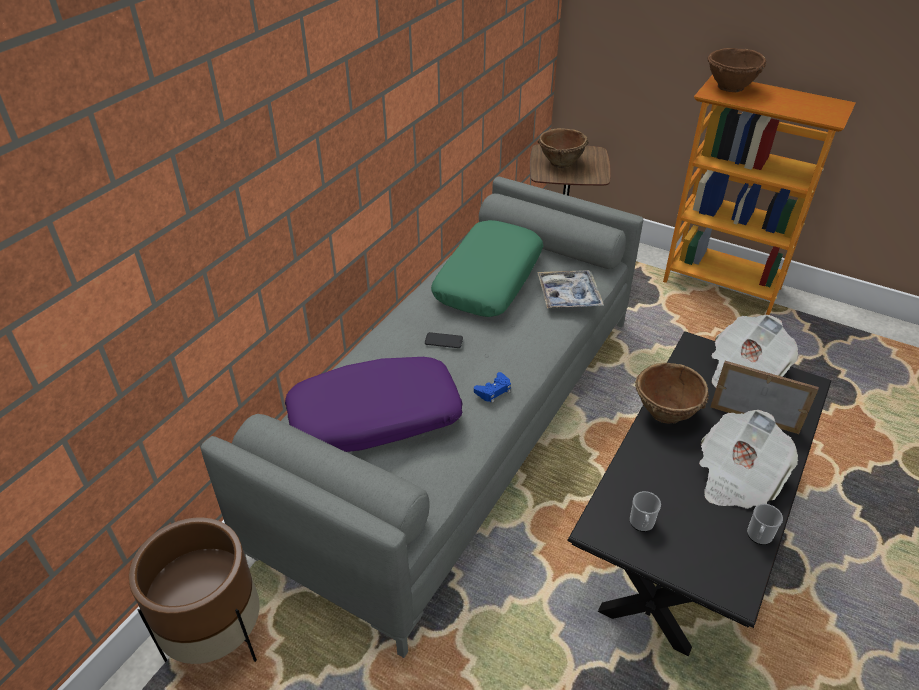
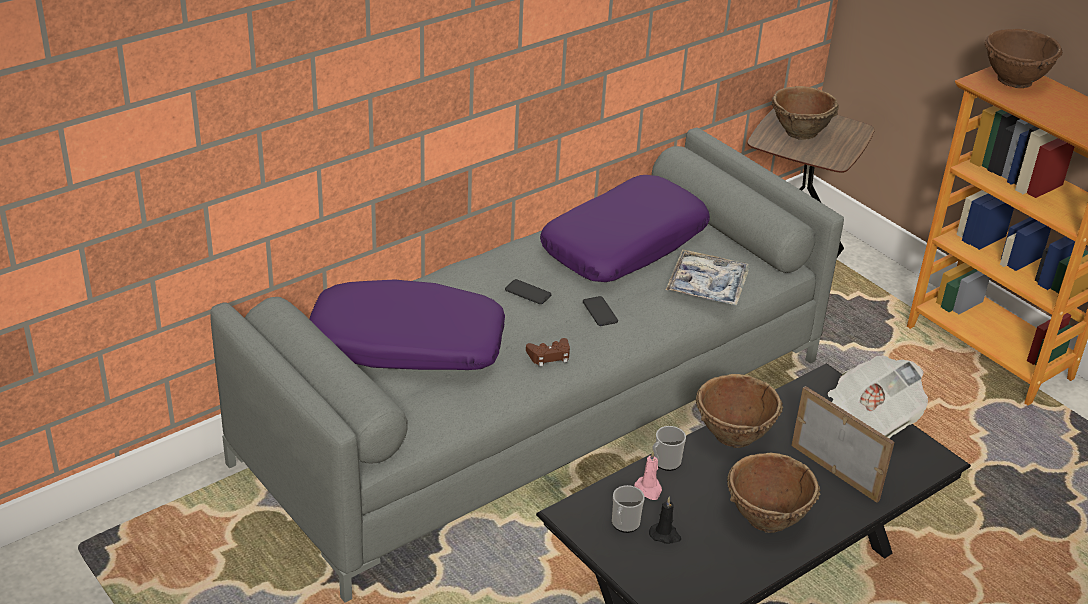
camera: 20 degrees right, 5 degrees down
brown planter [129,518,260,664] -> none
green pillow [431,220,543,317] -> purple pillow [540,175,710,282]
blue game controller [474,372,511,403] -> brown game controller [526,338,570,367]
newspaper [699,410,798,509] -> brown bowl [727,452,820,533]
mug [747,504,783,545] -> mug moved to [653,426,686,471]
none -> phone [583,296,618,326]
none -> pink candle [634,451,662,500]
none -> black candle [649,497,681,544]

